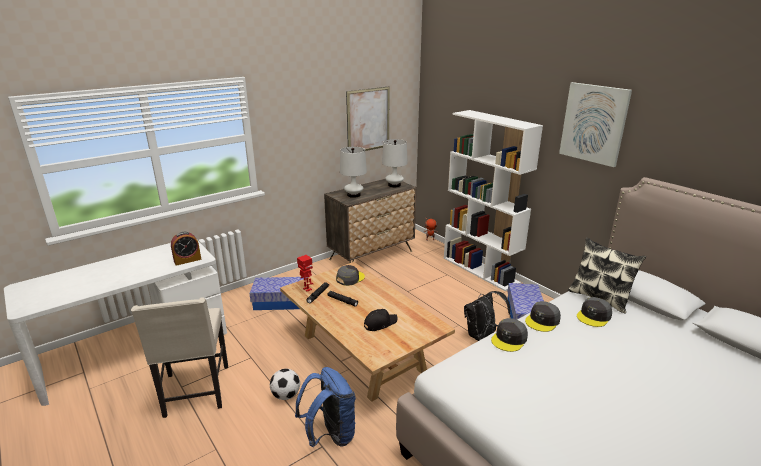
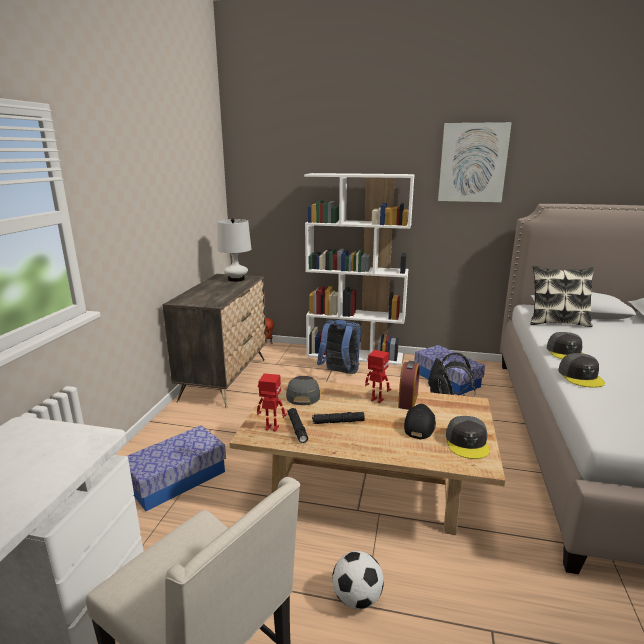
camera: 40 degrees left, 5 degrees down
alarm clock [171,232,201,266] -> alarm clock moved to [398,361,420,410]
blue backpack [295,367,356,447] -> blue backpack moved to [317,320,361,374]
white table lamp [340,147,367,198] -> none
picture [346,87,390,151] -> none
grey cap [577,297,612,327] -> grey cap moved to [446,416,490,459]
none -> toy robot [365,350,391,403]

